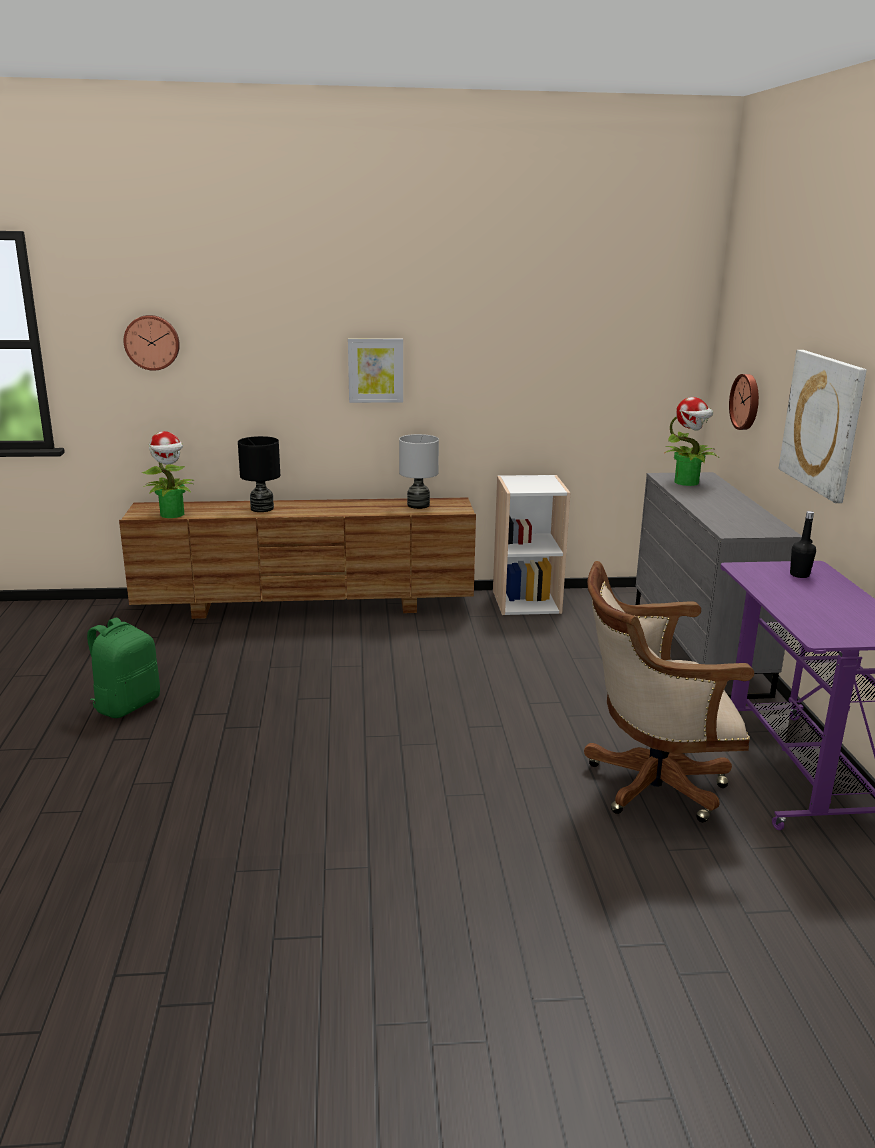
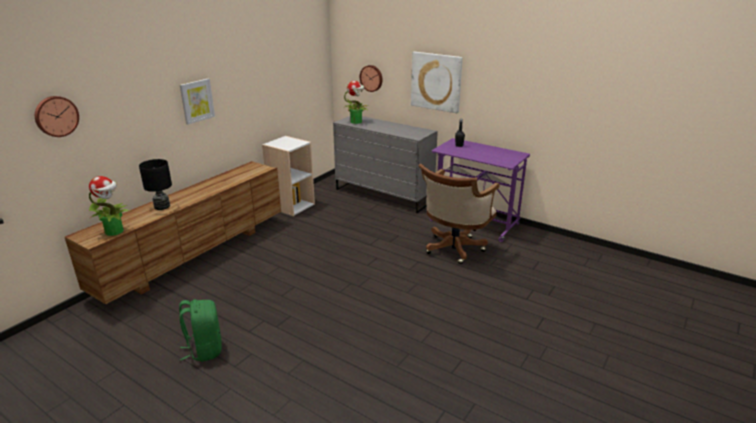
camera: 50 degrees left, 5 degrees up
grey table lamp [399,434,439,509] -> none

